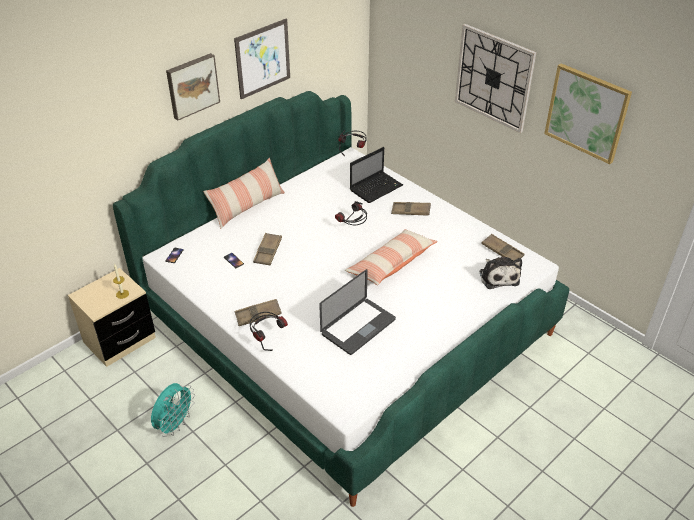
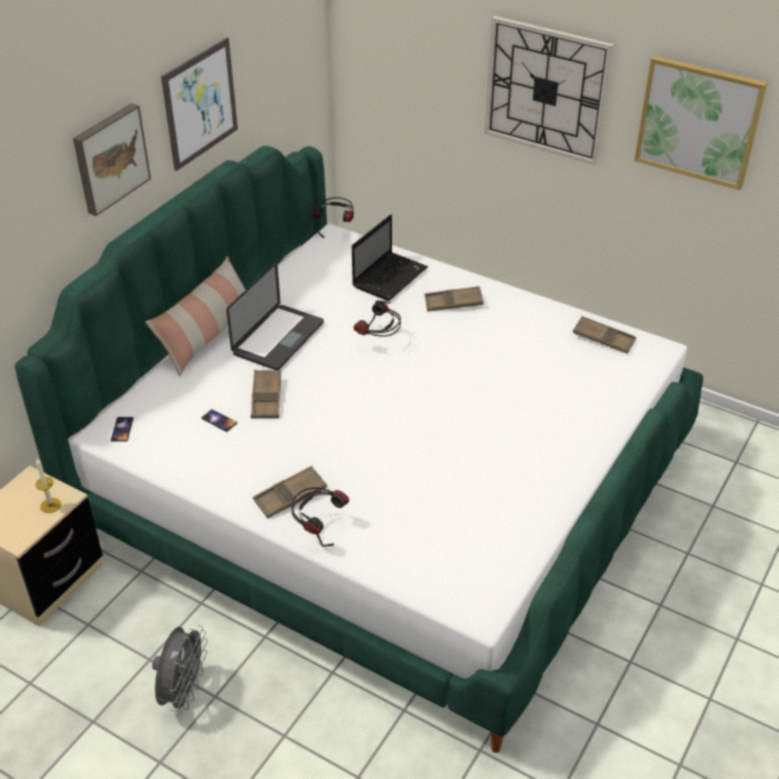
camera: 15 degrees left, 0 degrees up
turquoise fan [151,383,195,437] -> grey fan [152,625,207,715]
laptop [319,269,396,355] -> laptop moved to [226,262,324,370]
pillow [345,229,438,286] -> none
plush toy [479,257,522,289] -> none

